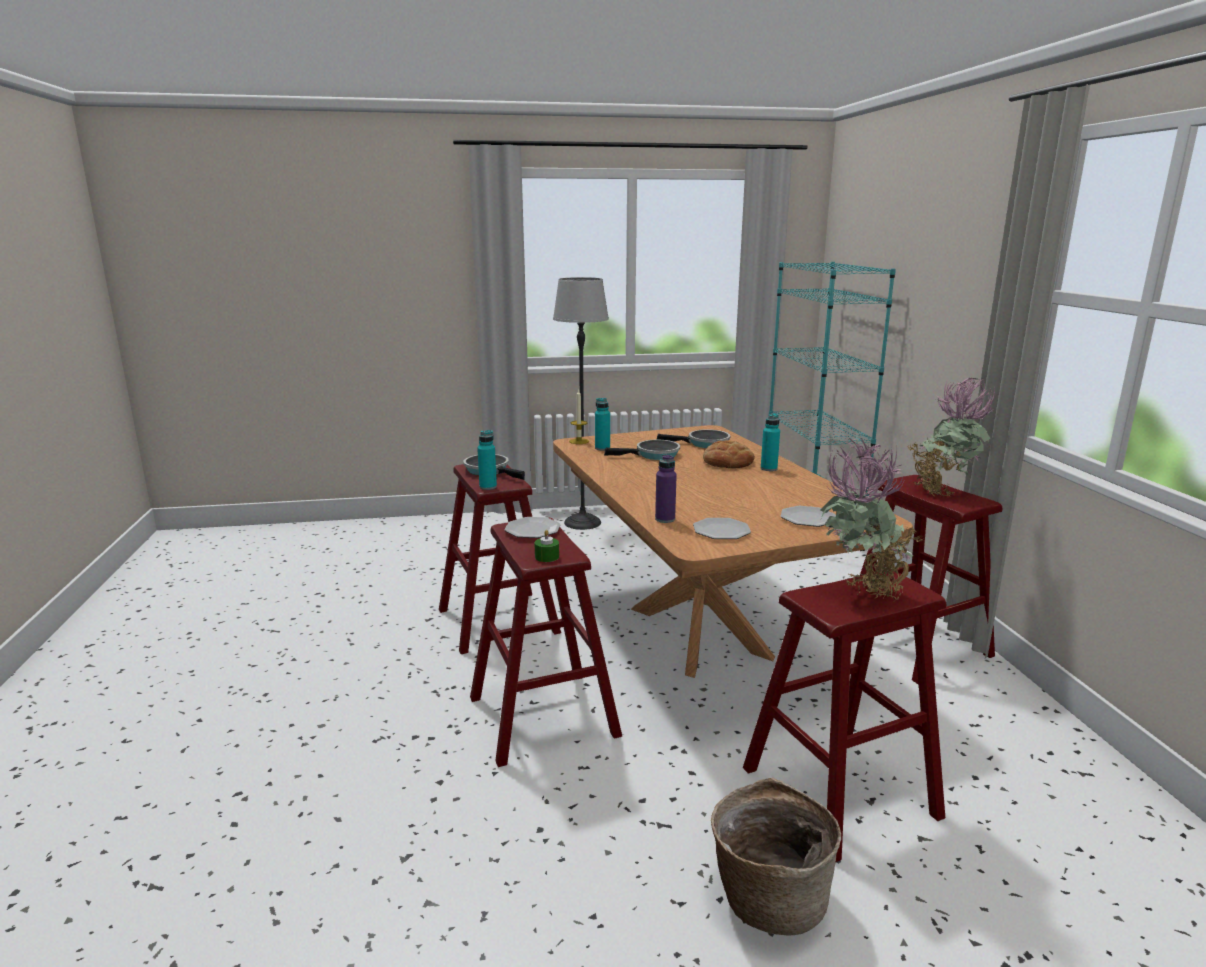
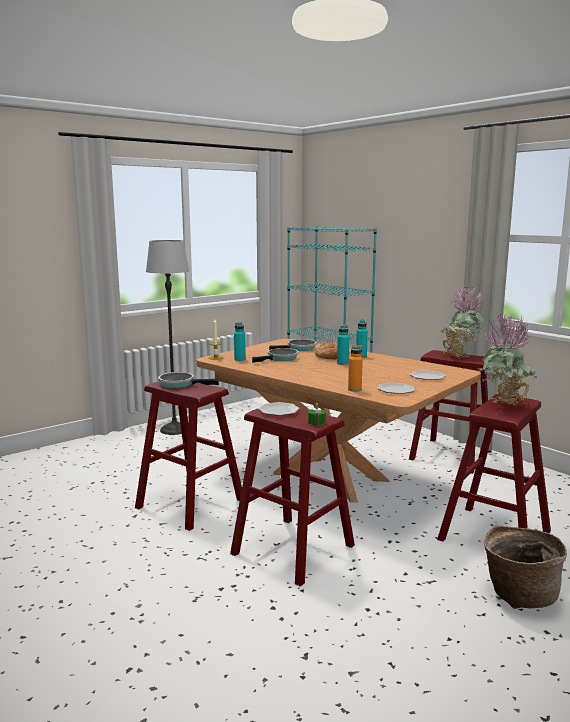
camera: 30 degrees left, 5 degrees down
turquoise bottle [477,430,497,490] -> turquoise bottle moved to [337,325,349,365]
purple bottle [655,454,677,523] -> orange bottle [348,345,363,392]

